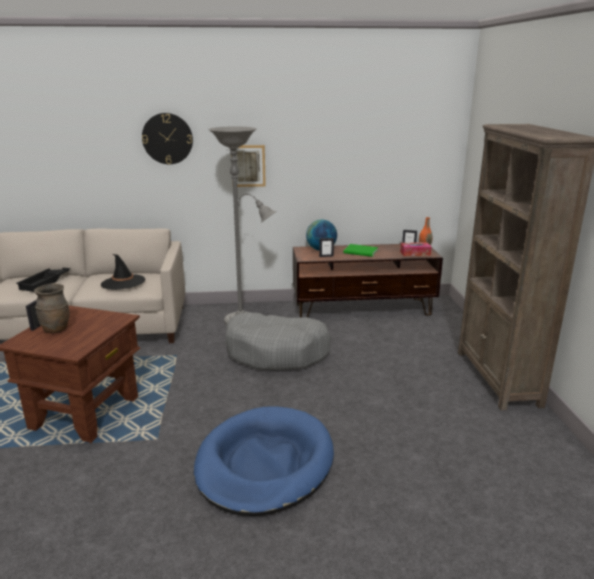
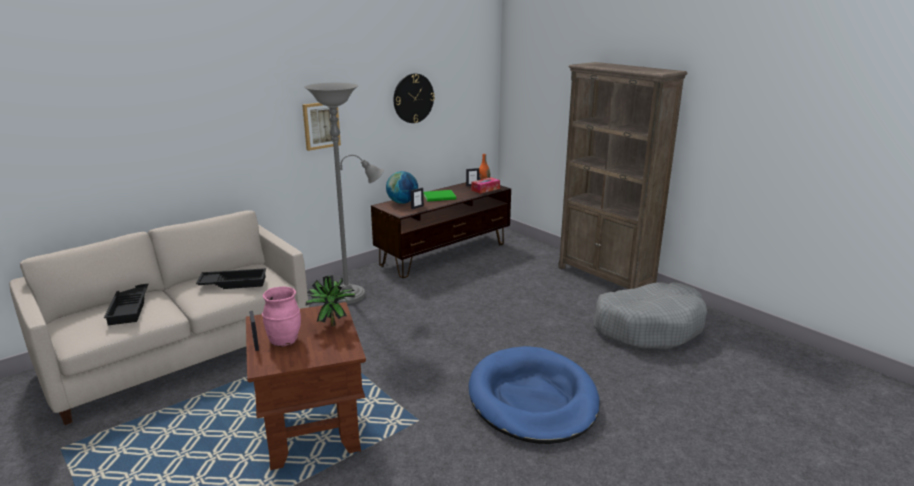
camera: 35 degrees left, 0 degrees up
brown vase [34,283,70,333] -> pink vase [262,286,301,347]
black hat [101,254,145,290] -> black tray [196,268,266,289]
wall clock [142,113,193,164] -> wall clock moved to [394,73,435,123]
grey dog bed [226,313,331,370] -> grey dog bed moved to [594,282,707,349]
none -> potted plant [306,276,356,326]

